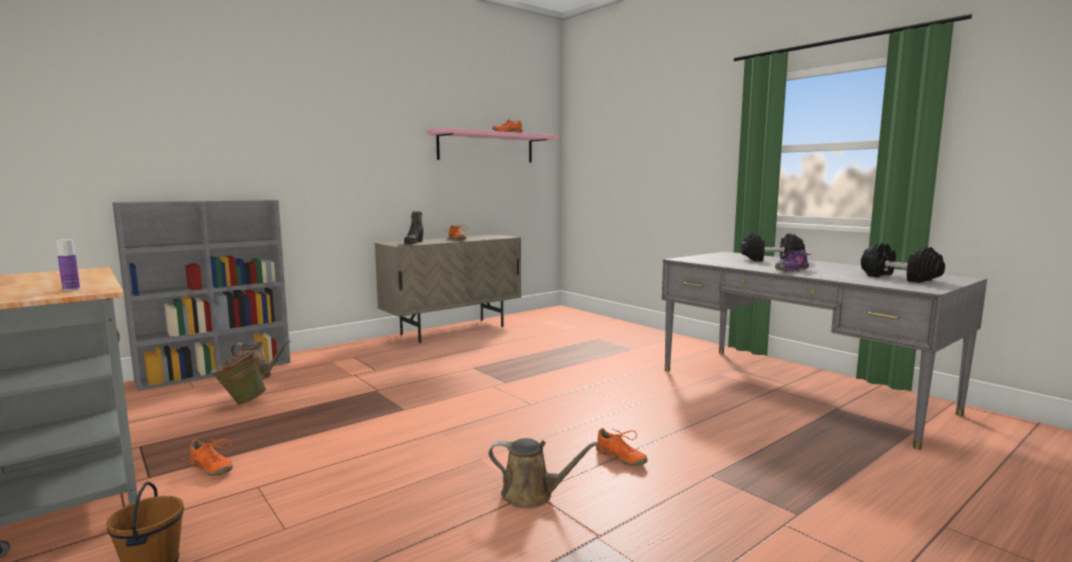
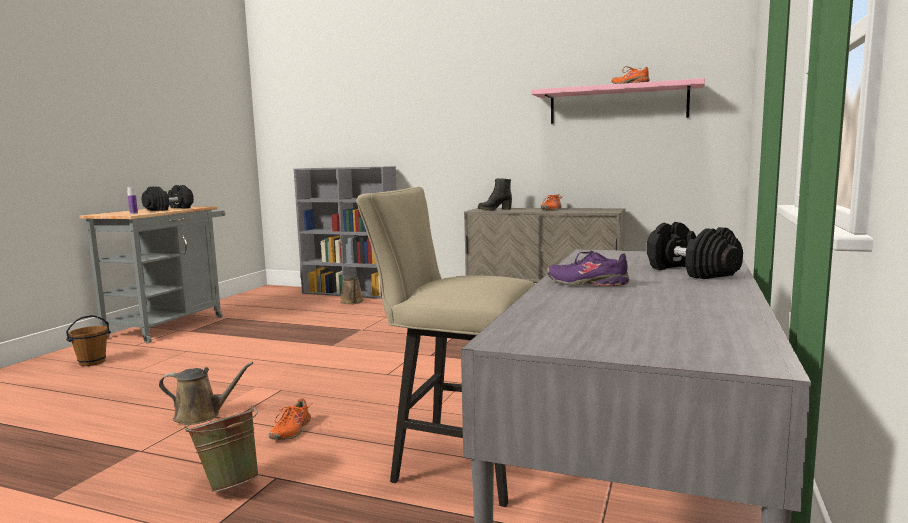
camera: 60 degrees right, 0 degrees up
orange shoe [181,439,233,476] -> none
green bucket [210,351,267,405] -> green bucket moved to [184,406,259,492]
brown watering can [489,438,599,508] -> brown watering can turned 75 degrees counterclockwise [159,362,253,425]
black dumbbell [861,243,945,283] -> black dumbbell moved to [142,185,194,211]
none -> beige stool [356,187,535,507]

